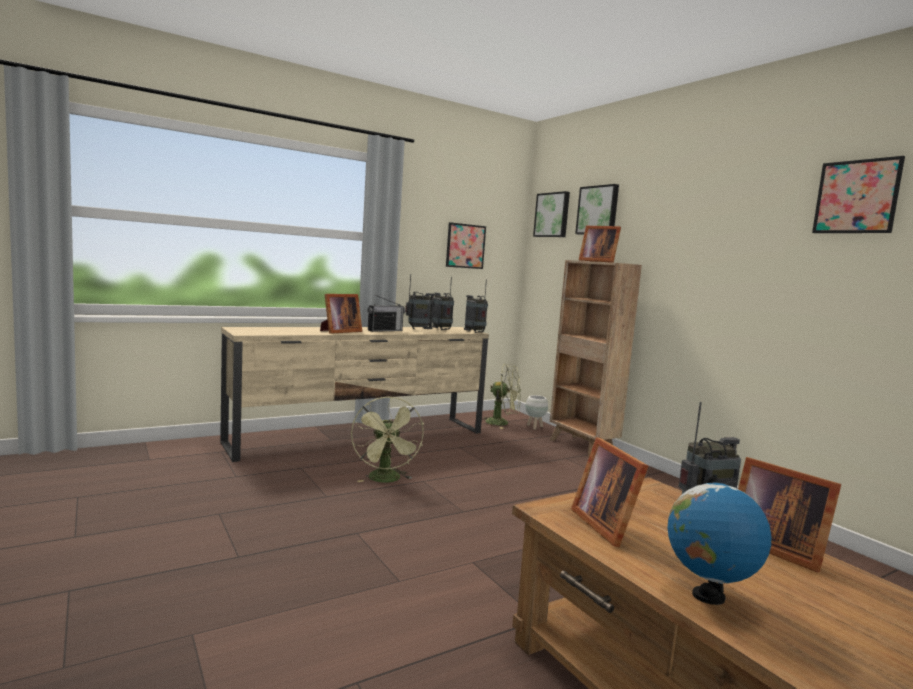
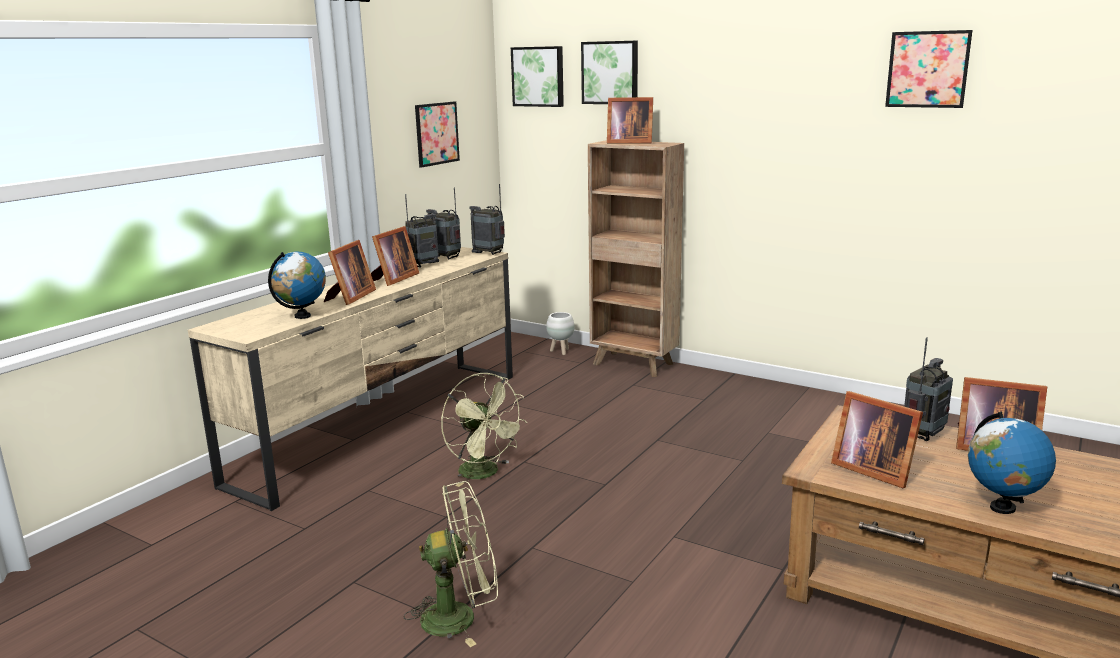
camera: 25 degrees left, 10 degrees up
radio [367,295,406,332] -> picture frame [371,226,419,286]
green fan [482,364,521,429] -> green fan moved to [404,481,498,647]
none -> globe [268,252,326,319]

